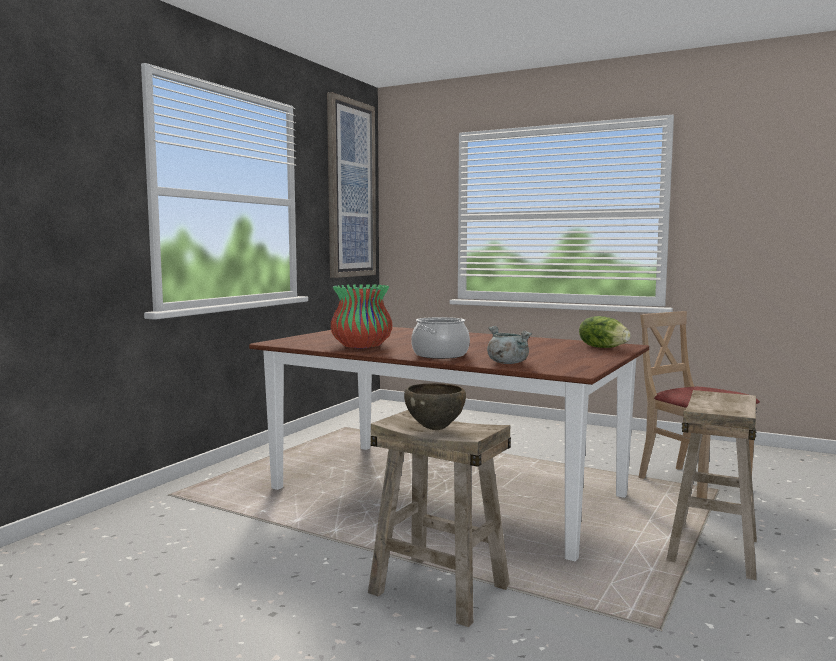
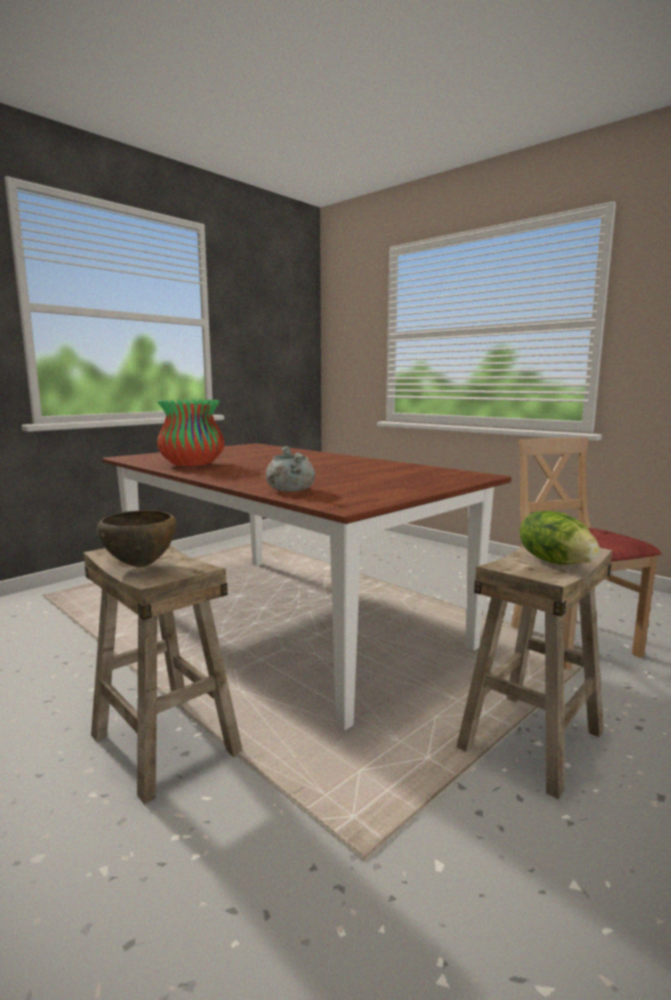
camera: 15 degrees right, 5 degrees up
picture [327,92,376,278] -> none
cooking pot [411,317,470,359] -> none
lettuce [579,316,631,348] -> lettuce moved to [519,511,600,565]

